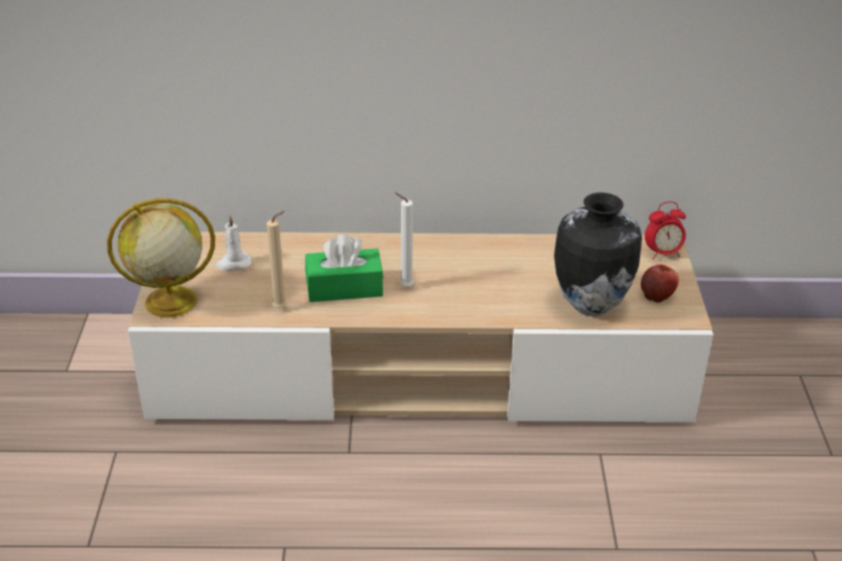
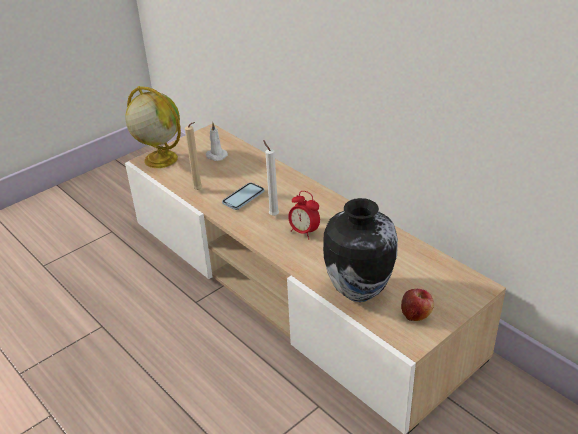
camera: 50 degrees right, 0 degrees up
green tissue box [305,234,383,302] -> phone [222,183,265,210]
alarm clock [645,202,686,260] -> alarm clock moved to [288,191,320,239]

